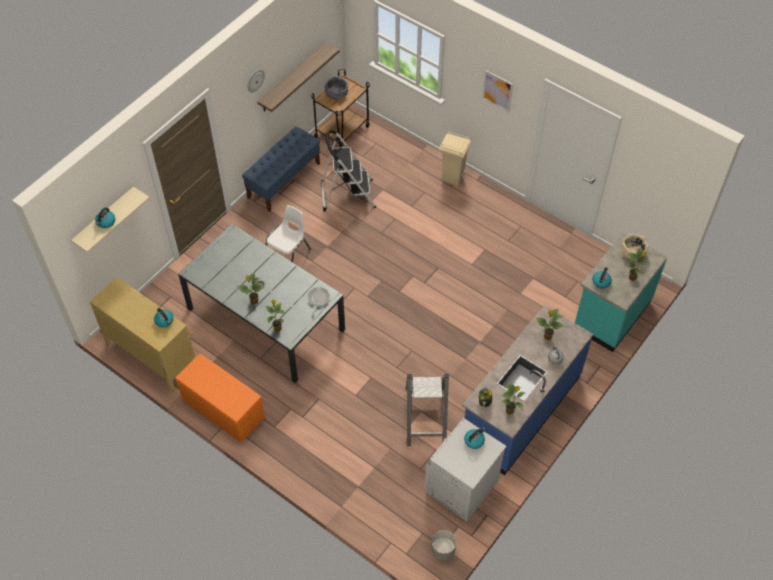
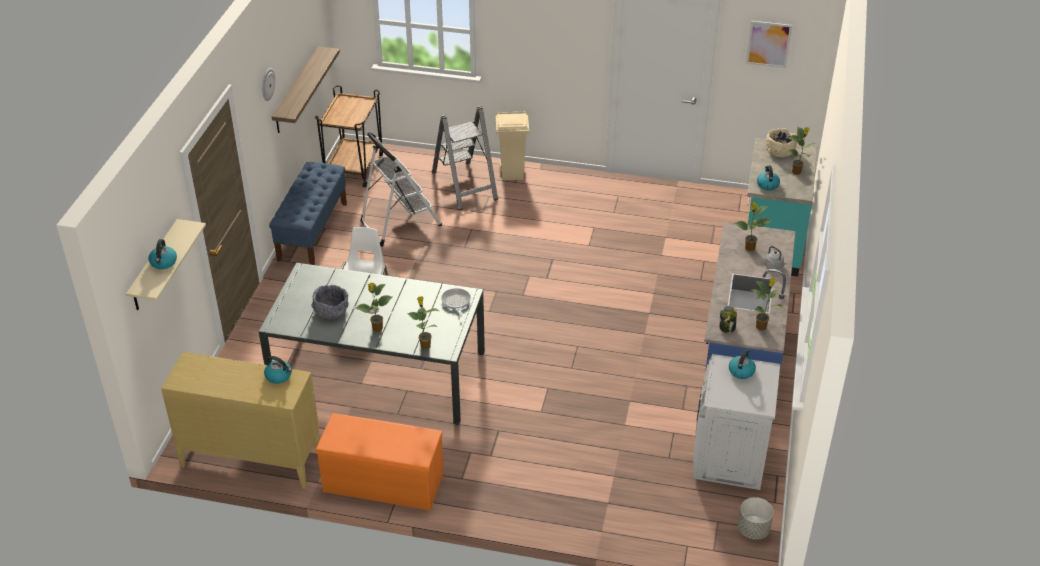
camera: 25 degrees left, 15 degrees down
grey bowl [325,76,348,100] -> grey bowl moved to [312,285,349,319]
grey step ladder [405,374,449,446] -> grey step ladder moved to [431,106,498,210]
picture [482,70,513,112] -> picture moved to [746,21,792,68]

